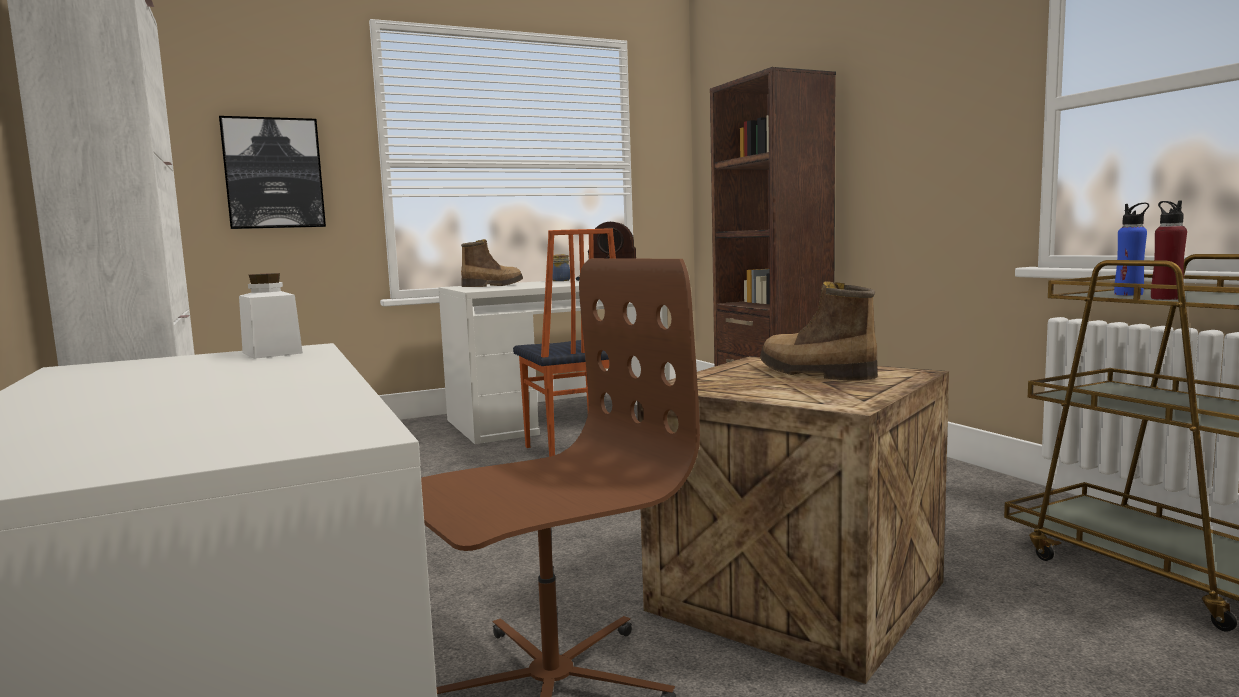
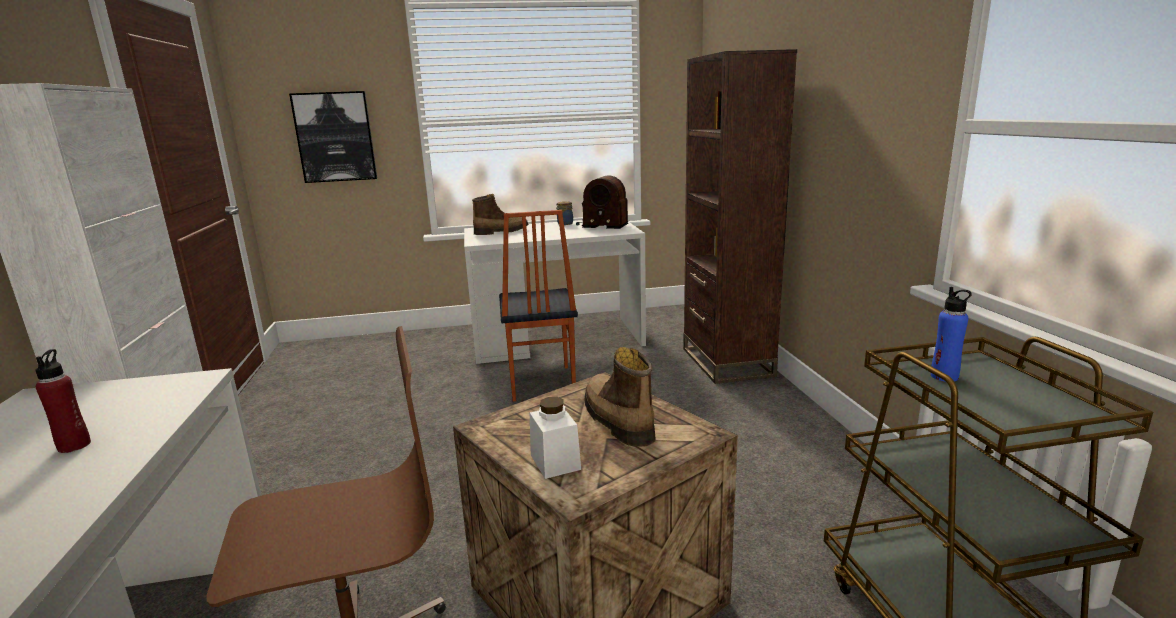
camera: 15 degrees right, 10 degrees up
white jar [239,273,303,359] -> white jar moved to [530,397,581,479]
red bottle [1151,201,1187,300] -> red bottle moved to [35,349,91,453]

